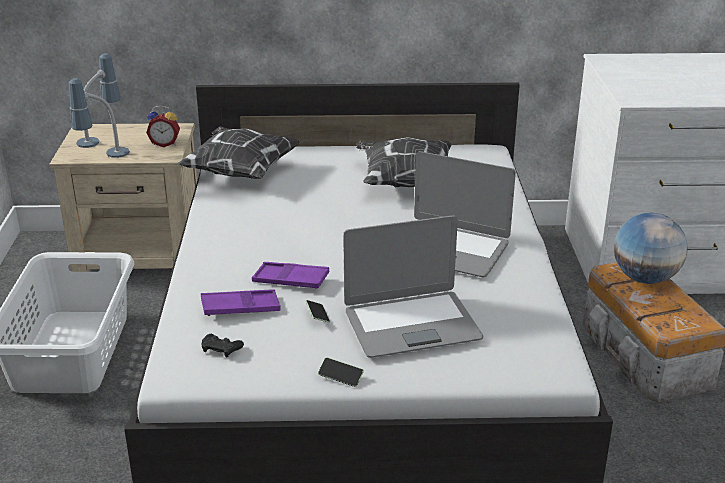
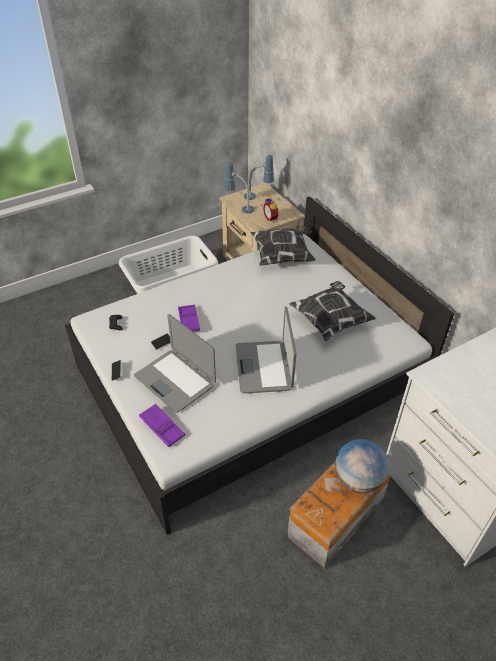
camera: 60 degrees right, 15 degrees up
purple tray [201,289,281,316] -> purple tray moved to [139,404,185,447]

